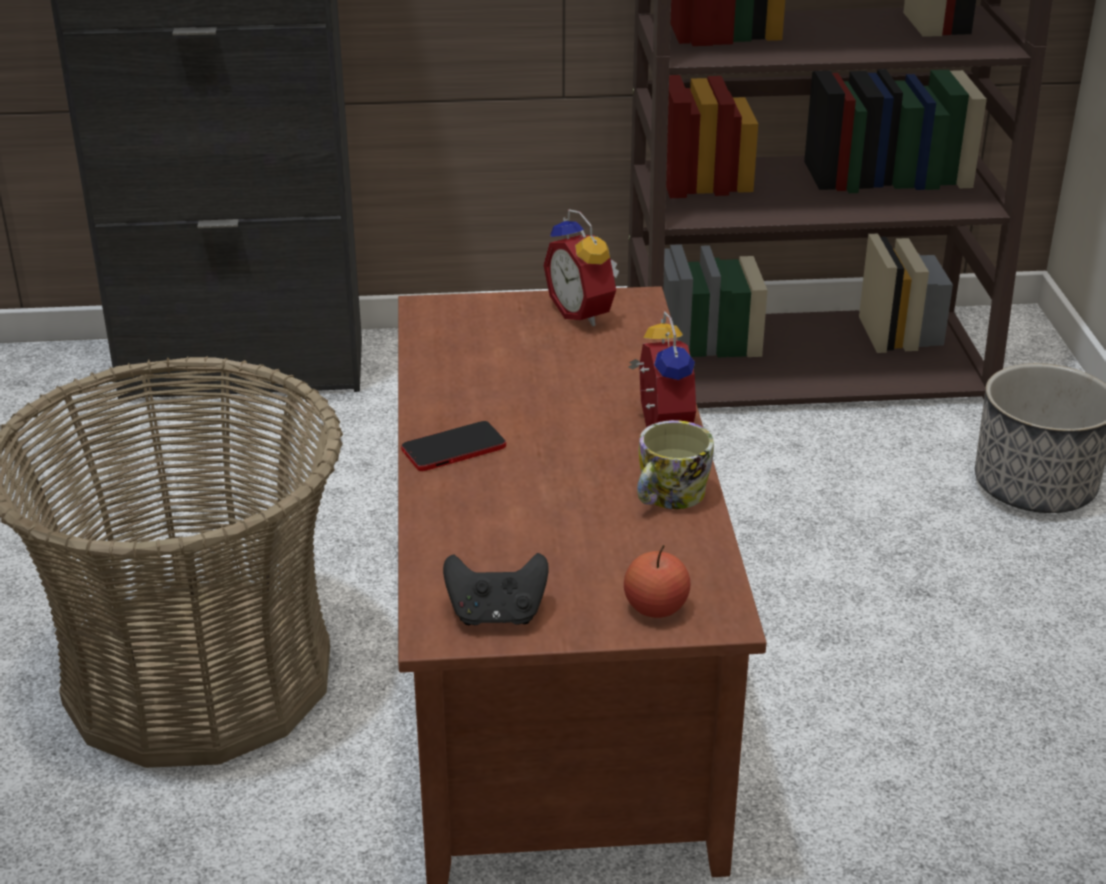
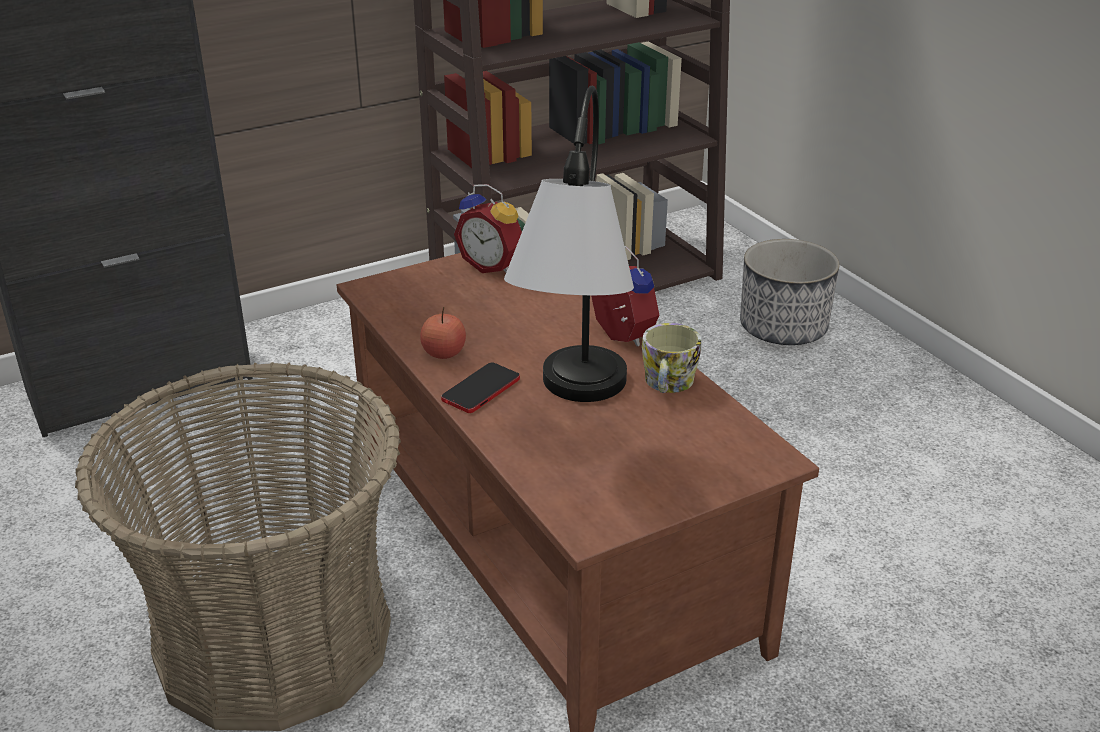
camera: 25 degrees left, 0 degrees up
black game controller [443,553,549,625] -> none
apple [624,545,690,618] -> apple moved to [420,307,466,359]
none -> table lamp [504,86,634,402]

